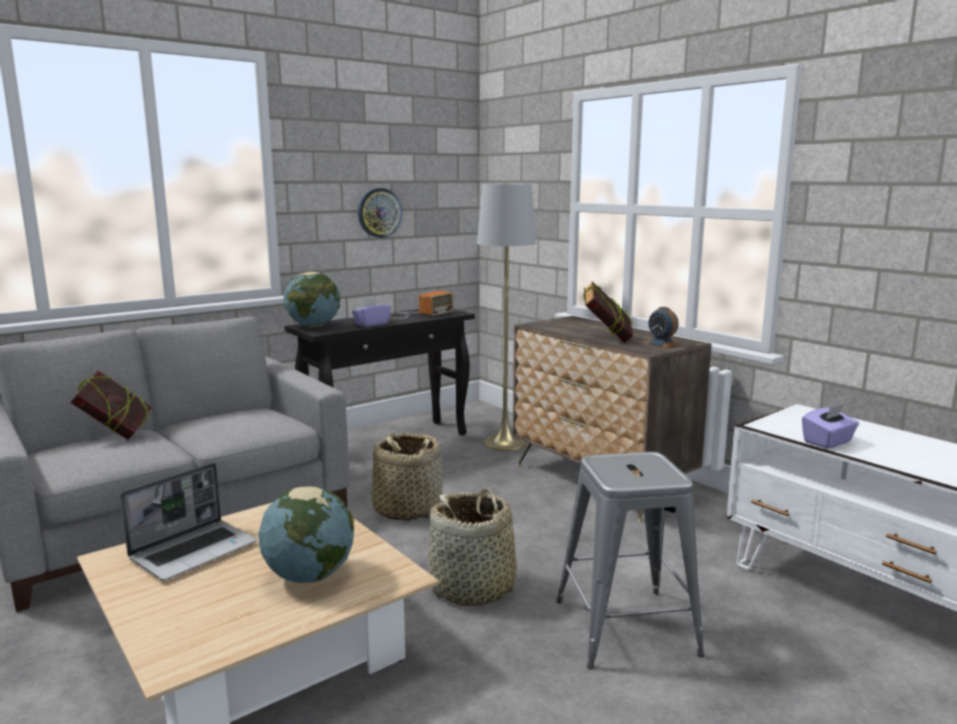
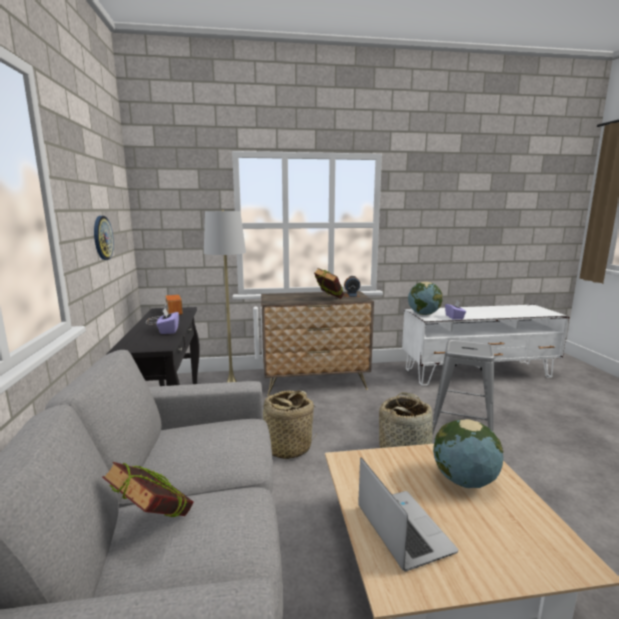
camera: 60 degrees left, 0 degrees up
globe [284,272,340,327] -> globe moved to [408,282,443,315]

